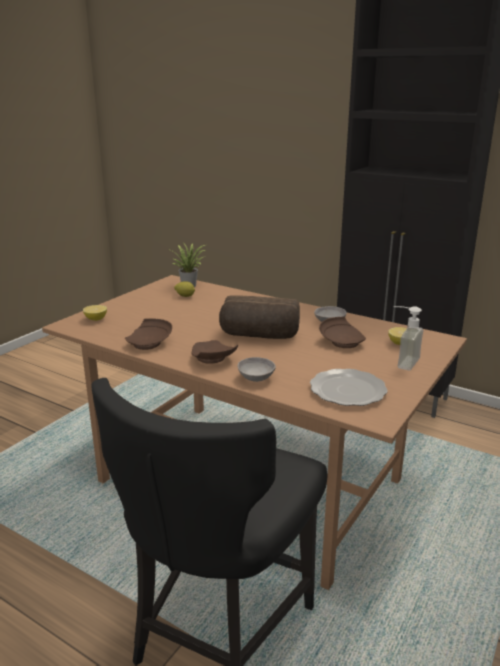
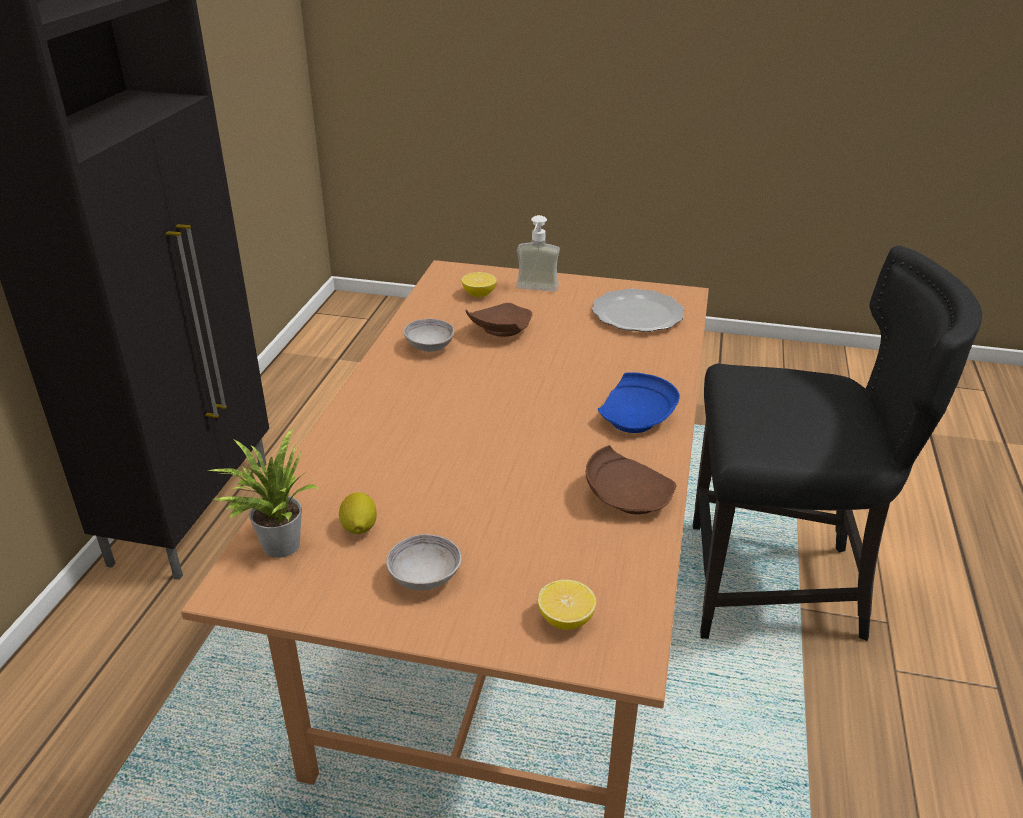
camera: 110 degrees left, 10 degrees up
brown plate [192,340,238,364] -> blue plate [598,372,680,433]
bread [219,295,300,339] -> none
grey bowl [238,357,276,382] -> grey bowl moved to [386,534,462,591]

